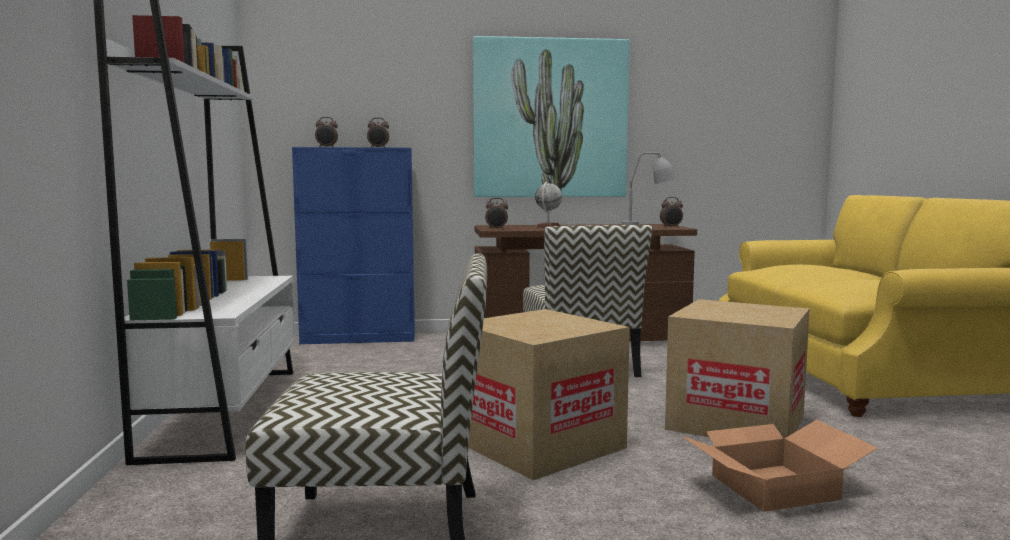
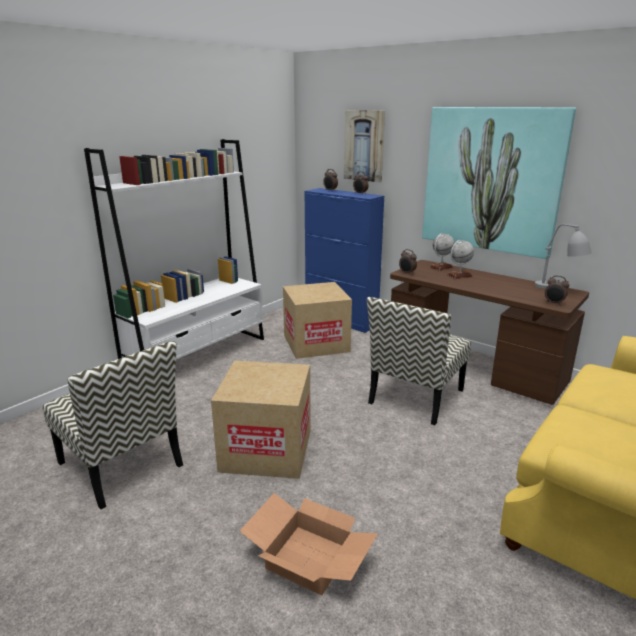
camera: 45 degrees right, 15 degrees up
cardboard box [665,299,810,438] -> cardboard box moved to [283,282,352,359]
none -> picture [344,110,385,182]
none -> globe [430,233,455,271]

